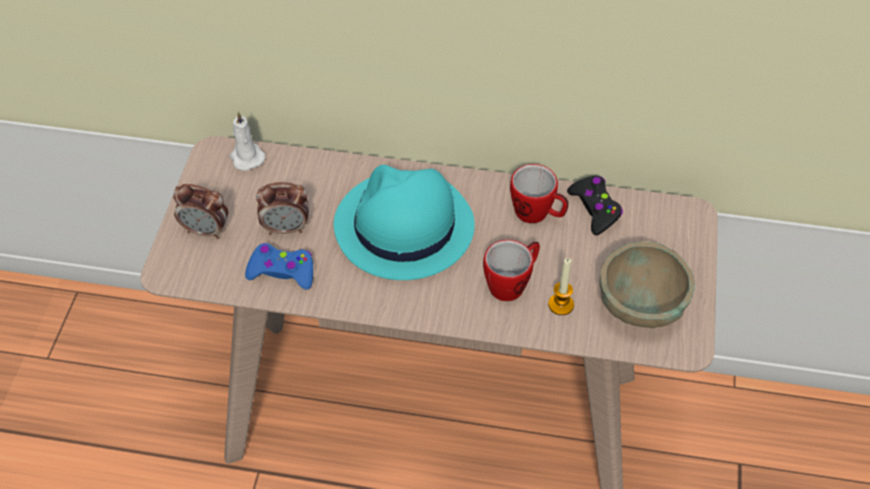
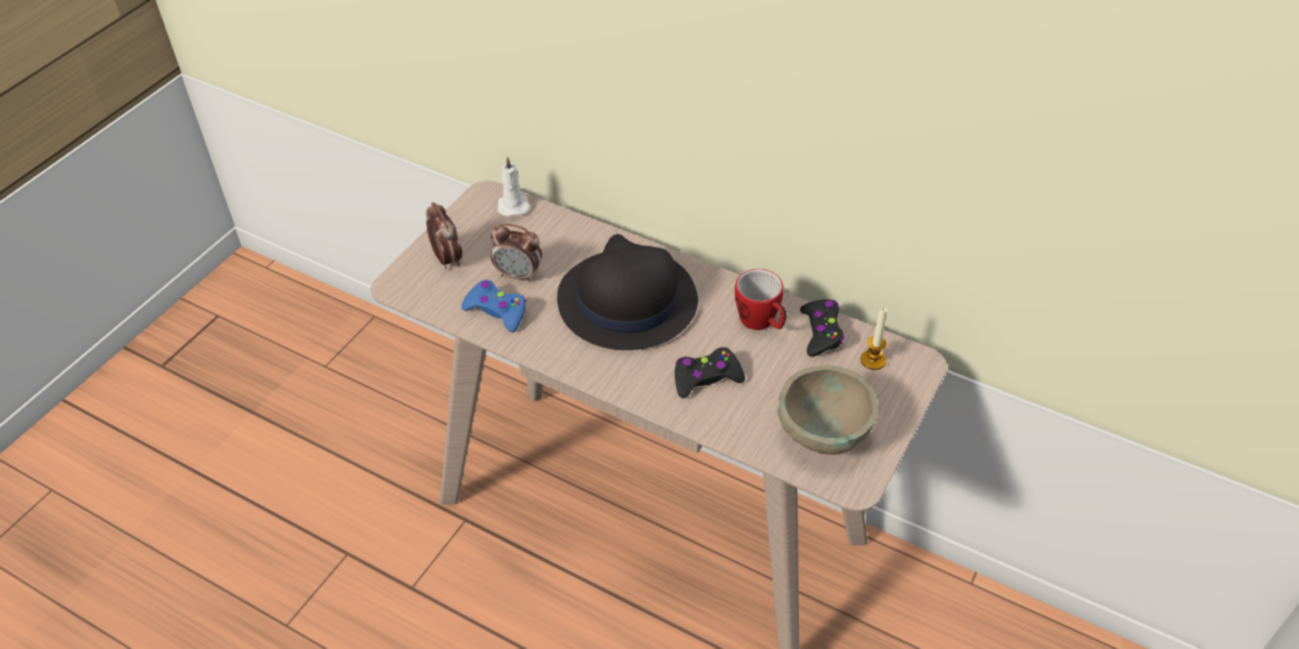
camera: 20 degrees right, 5 degrees down
alarm clock [173,184,228,239] -> alarm clock turned 150 degrees counterclockwise [426,202,462,269]
turquoise hat [334,165,475,280] -> black hat [557,234,698,350]
mug [483,240,540,301] -> black game controller [675,347,745,398]
candle [548,258,574,315] -> candle moved to [861,308,887,370]

